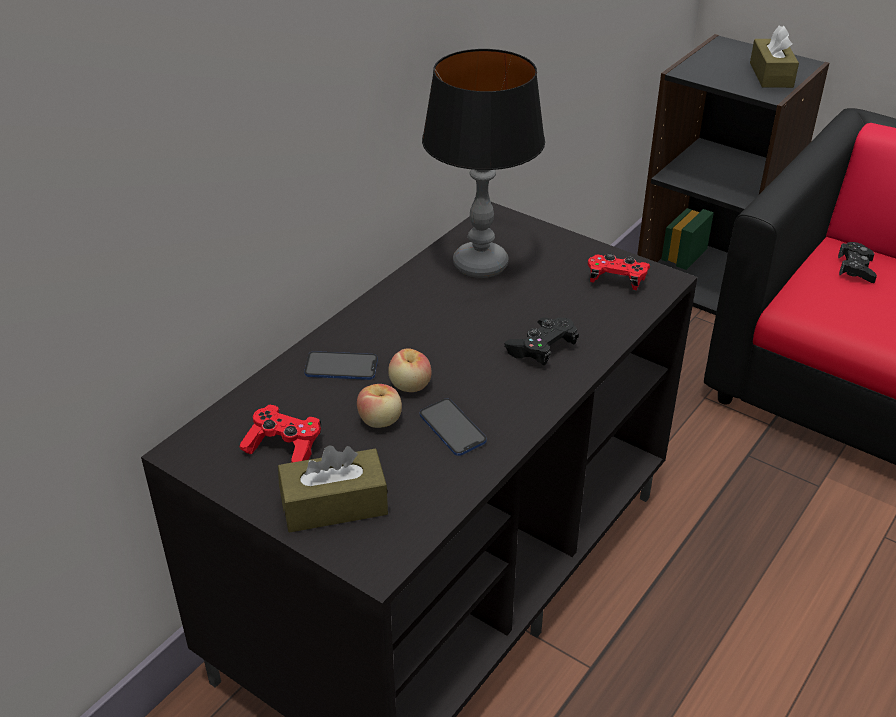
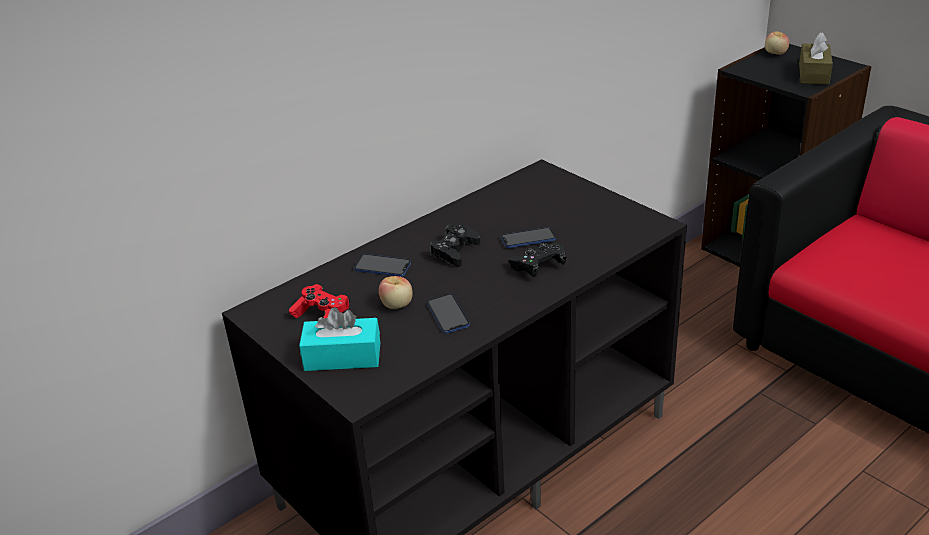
camera: 15 degrees right, 5 degrees down
brown tissue box [278,445,388,532] -> turquoise tissue box [299,307,380,371]
apple [388,348,431,392] -> apple moved to [765,31,789,55]
table lamp [422,49,545,278] -> none
red game controller [588,253,650,290] -> none
black game controller [838,242,877,283] -> black game controller moved to [430,224,480,266]
none -> phone [501,227,556,248]

